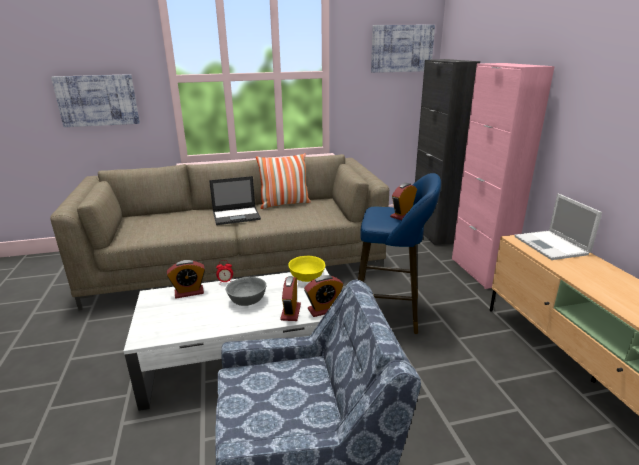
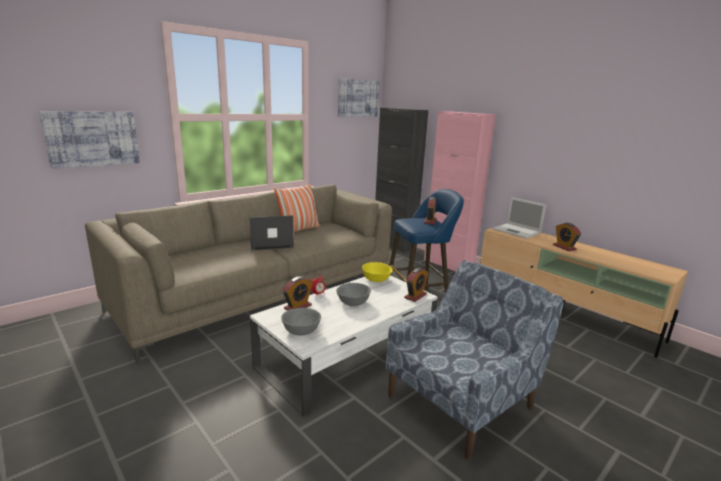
camera: 30 degrees left, 5 degrees down
laptop [209,176,261,225] -> laptop turned 150 degrees counterclockwise [250,215,294,250]
alarm clock [280,276,301,321] -> alarm clock moved to [553,223,581,251]
none -> grey bowl [281,308,321,335]

